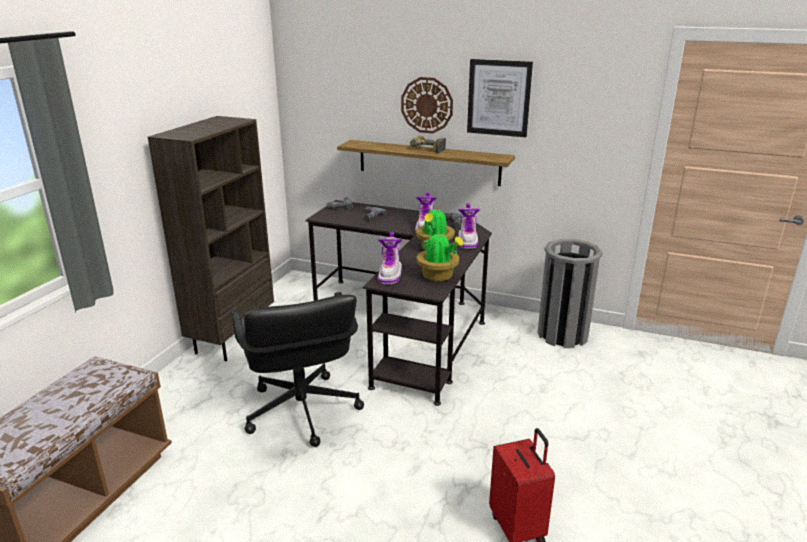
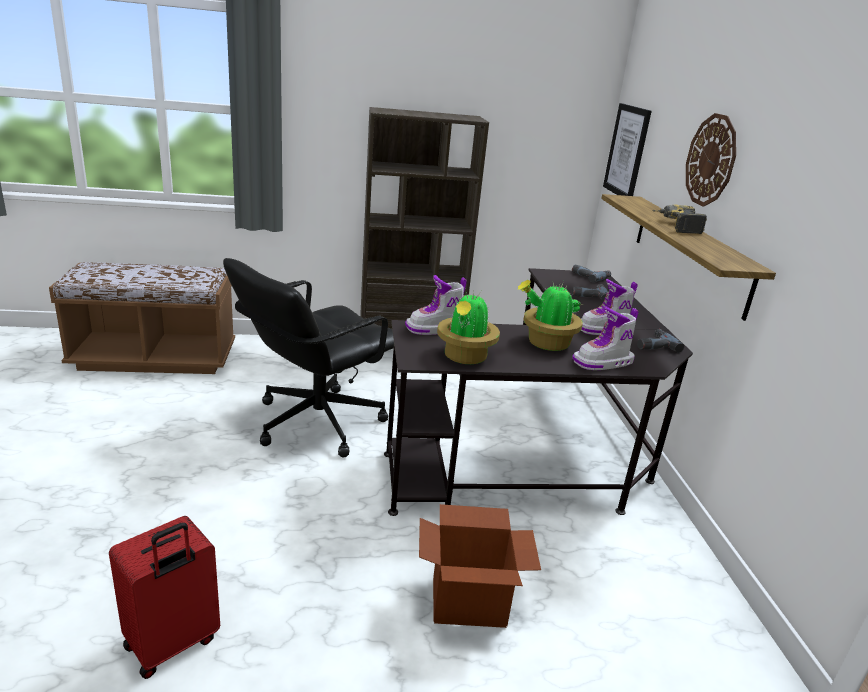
camera: 60 degrees right, 0 degrees up
picture [467,59,533,137] -> picture moved to [603,103,652,196]
grey trash can [538,239,603,348] -> none
none -> cardboard box [419,504,541,628]

